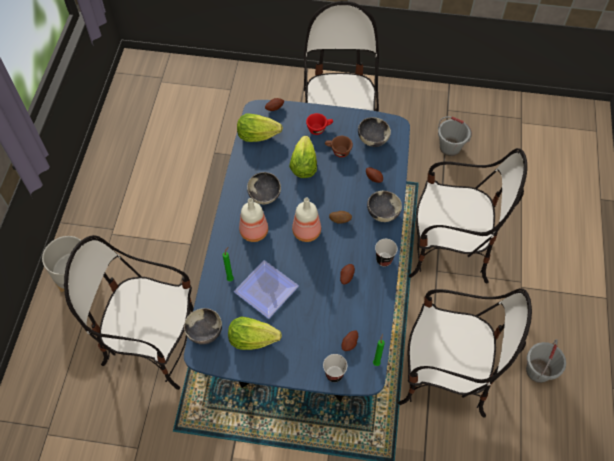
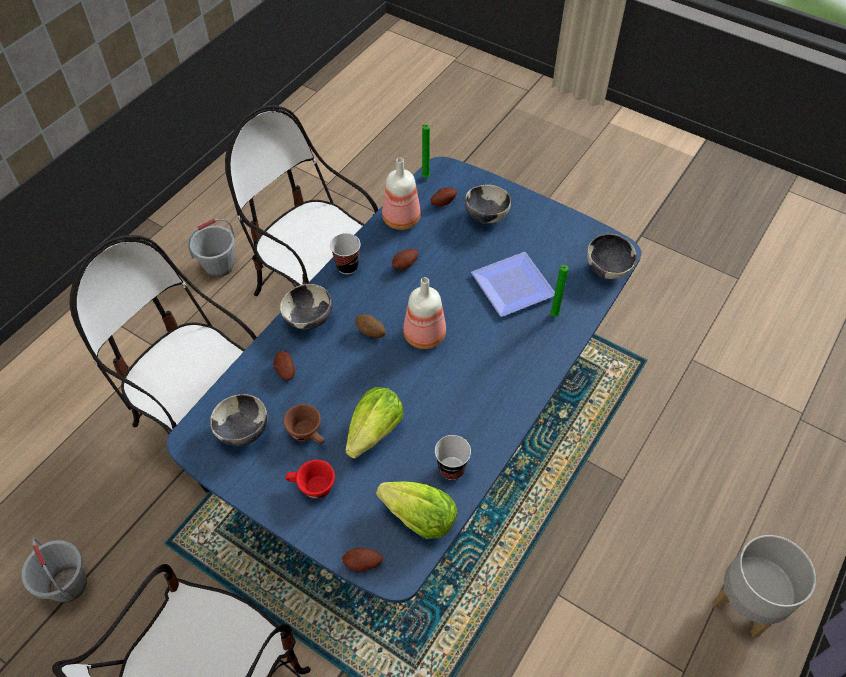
camera: 155 degrees left, 5 degrees down
chair [64,235,194,390] -> none
lettuce [228,317,282,350] -> none
bottle [239,198,268,242] -> bottle moved to [382,158,421,230]
bowl [247,172,281,204] -> bowl moved to [465,185,511,224]
cup [323,354,347,382] -> cup moved to [435,435,471,480]

